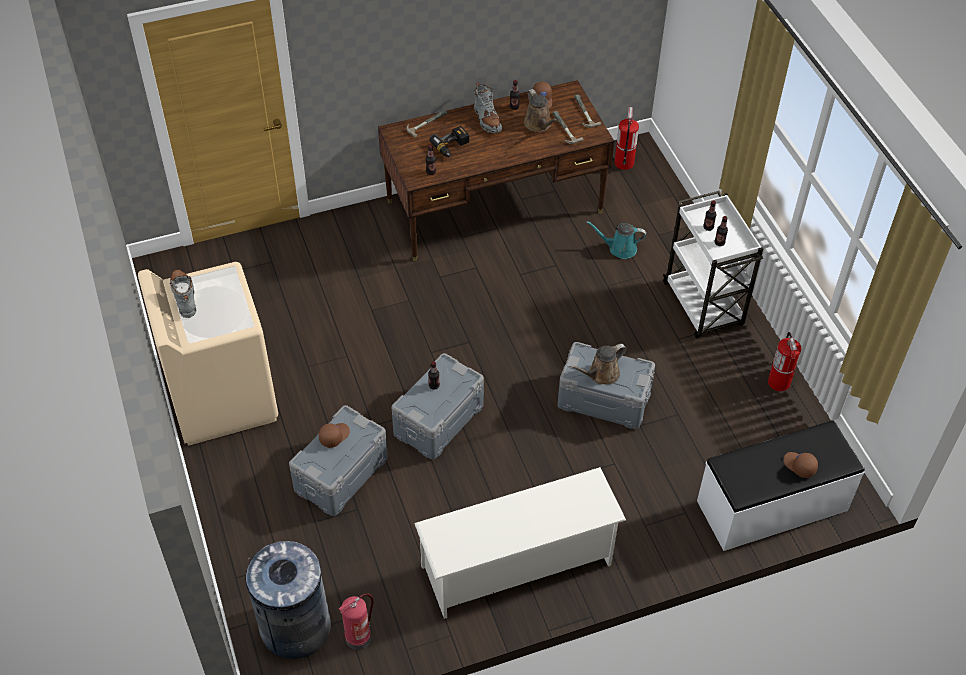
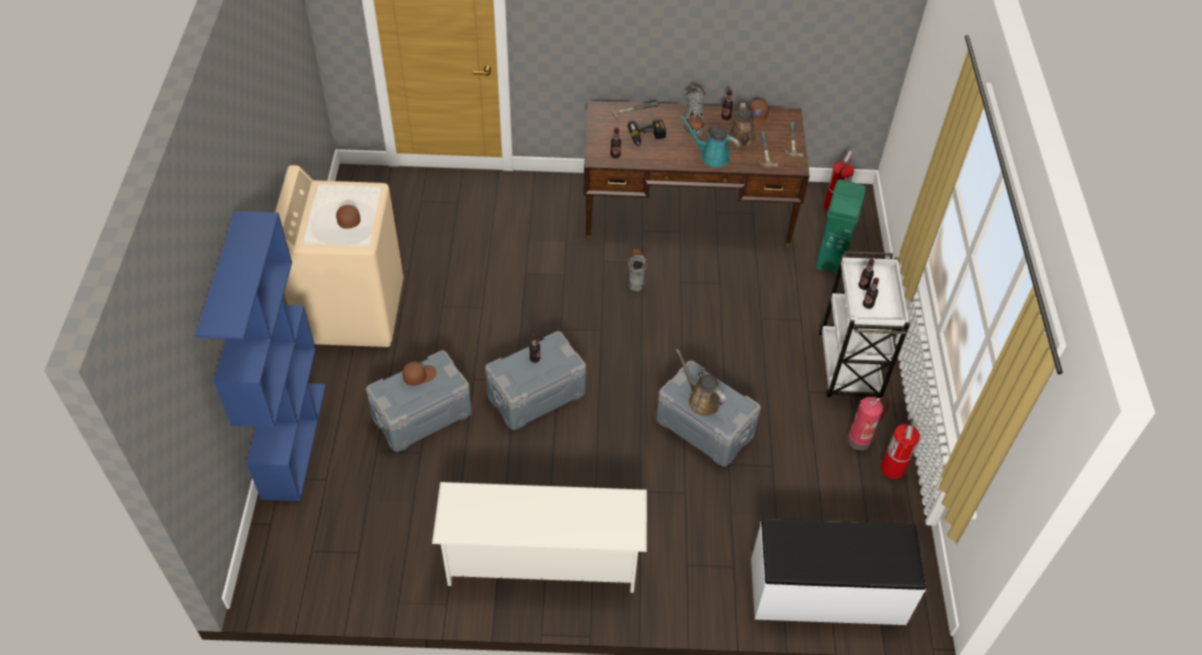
camera: 20 degrees right, 0 degrees up
grey boot [170,270,196,318] -> grey boot moved to [628,249,648,291]
grey trash can [246,541,331,659] -> none
fire extinguisher [339,593,374,650] -> fire extinguisher moved to [847,397,889,451]
brown watering can [570,344,627,385] -> brown watering can turned 60 degrees clockwise [676,349,726,416]
turquoise watering can [586,221,646,259] -> turquoise watering can moved to [680,115,739,167]
brown cap [784,452,818,478] -> brown cap moved to [336,205,361,229]
none -> blue bookcase [195,211,326,501]
none -> green trash can [815,179,865,274]

